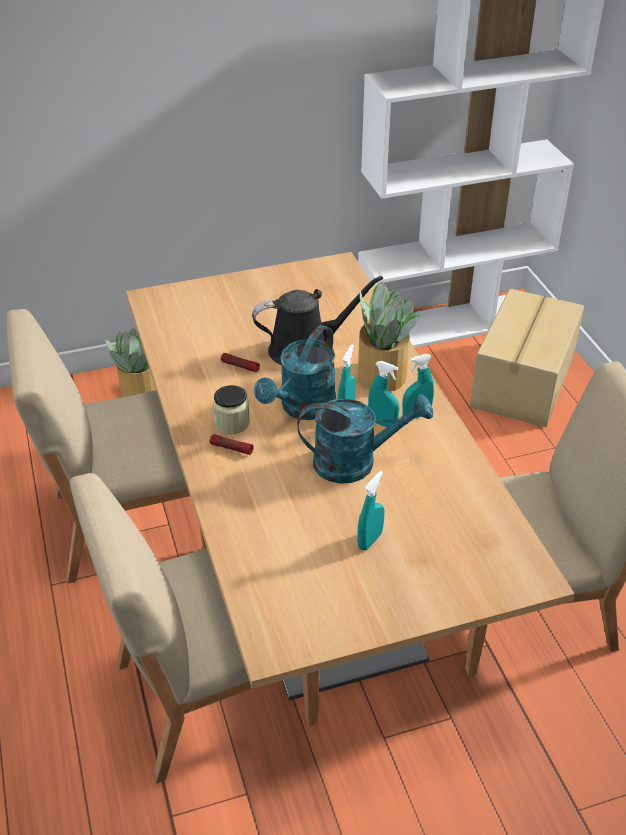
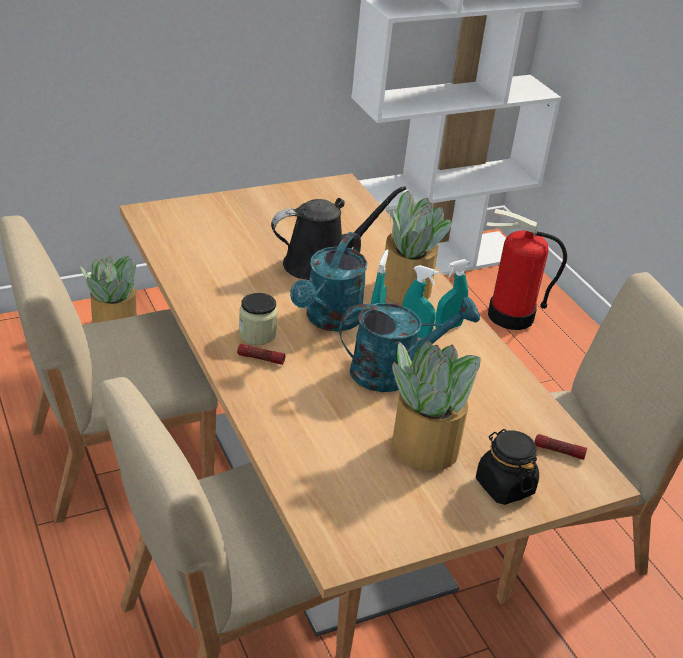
camera: 10 degrees left, 5 degrees down
flashlight [221,353,260,372] -> flashlight moved to [534,434,587,460]
turquoise spray bottle [357,471,384,550] -> potted plant [392,341,480,471]
cardboard box [470,289,584,427] -> fire extinguisher [486,209,567,330]
none -> black jar [476,429,539,505]

